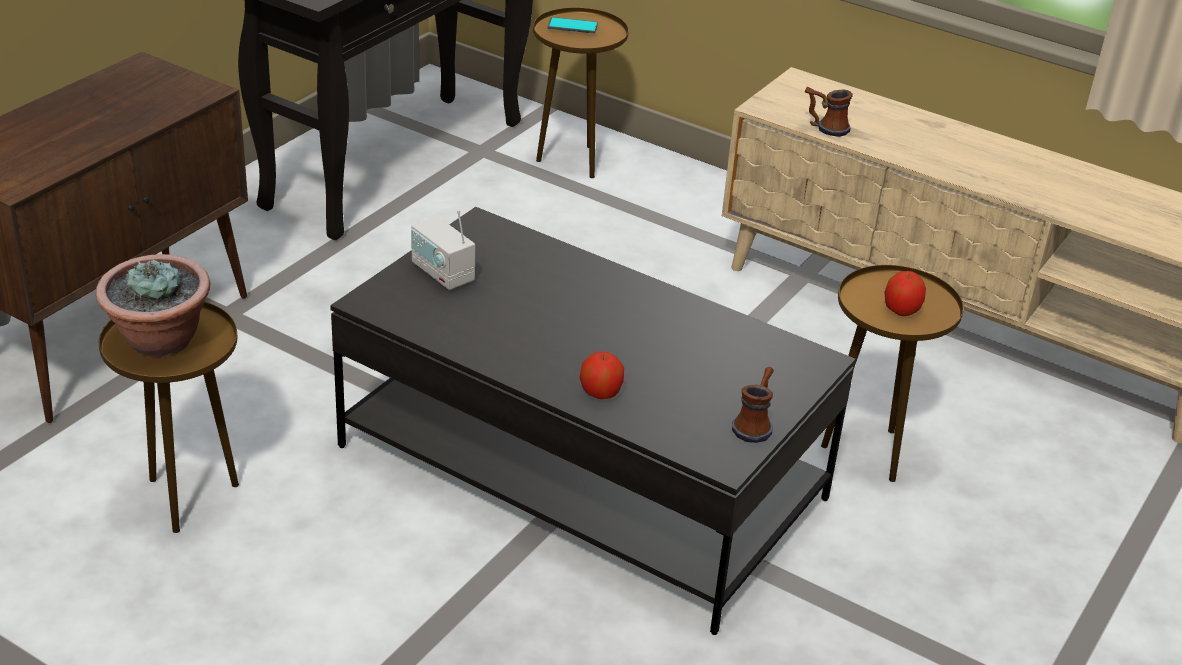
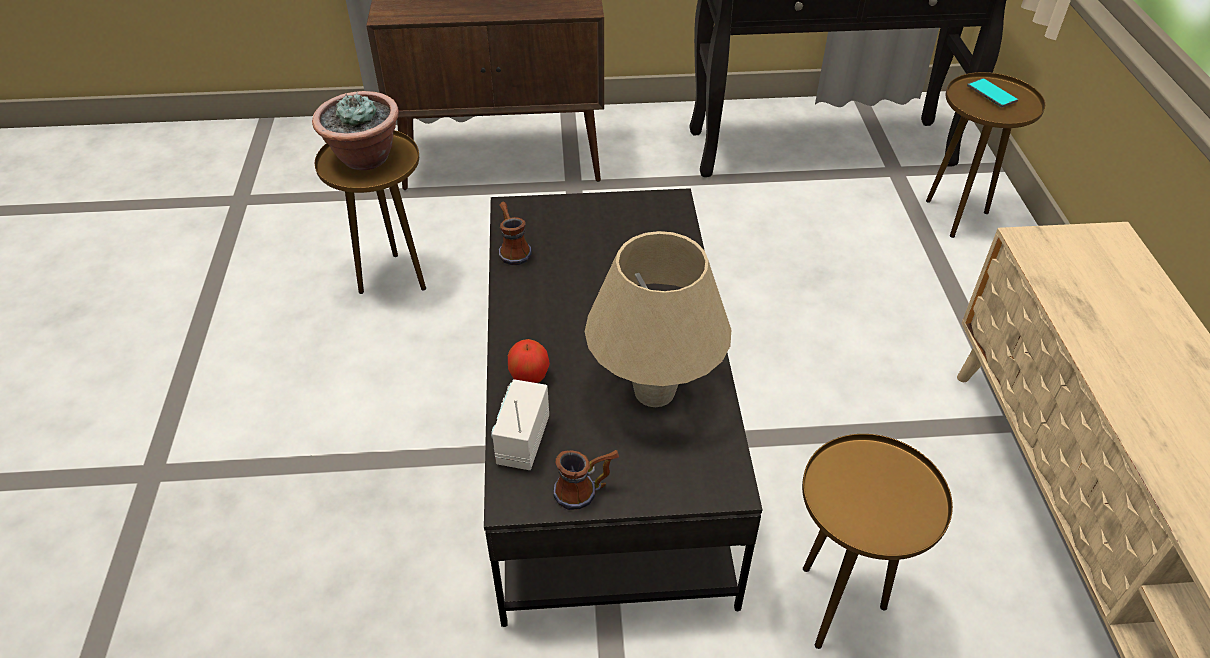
camera: 55 degrees right, 10 degrees up
radio [411,210,475,290] -> radio moved to [491,379,549,470]
mug [805,87,853,137] -> mug moved to [499,201,532,265]
apple [884,271,926,316] -> none
none -> beige table lamp [585,231,731,407]

